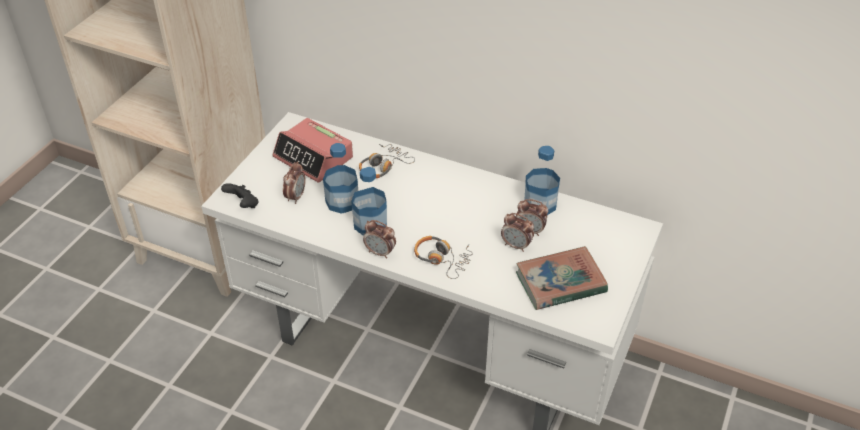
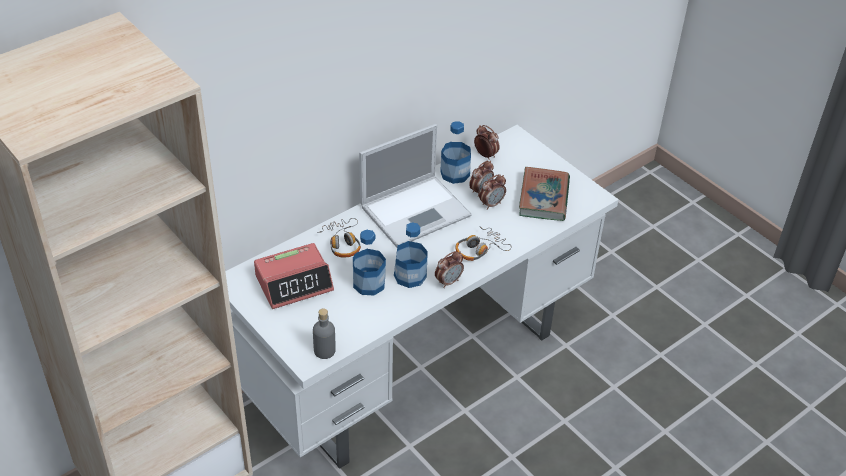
camera: 65 degrees left, 0 degrees up
black game controller [221,183,259,208] -> grey bottle [313,309,336,359]
alarm clock [283,161,306,204] -> alarm clock moved to [474,125,500,160]
none -> laptop [359,124,472,248]

